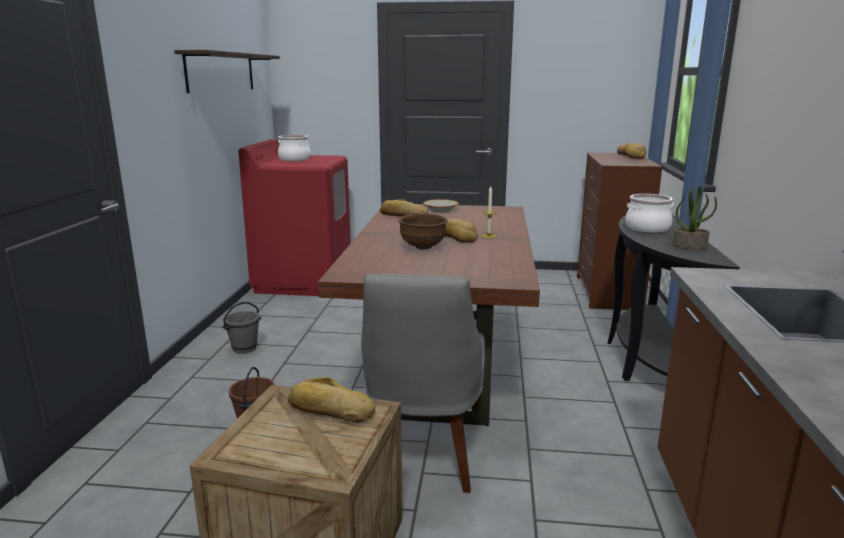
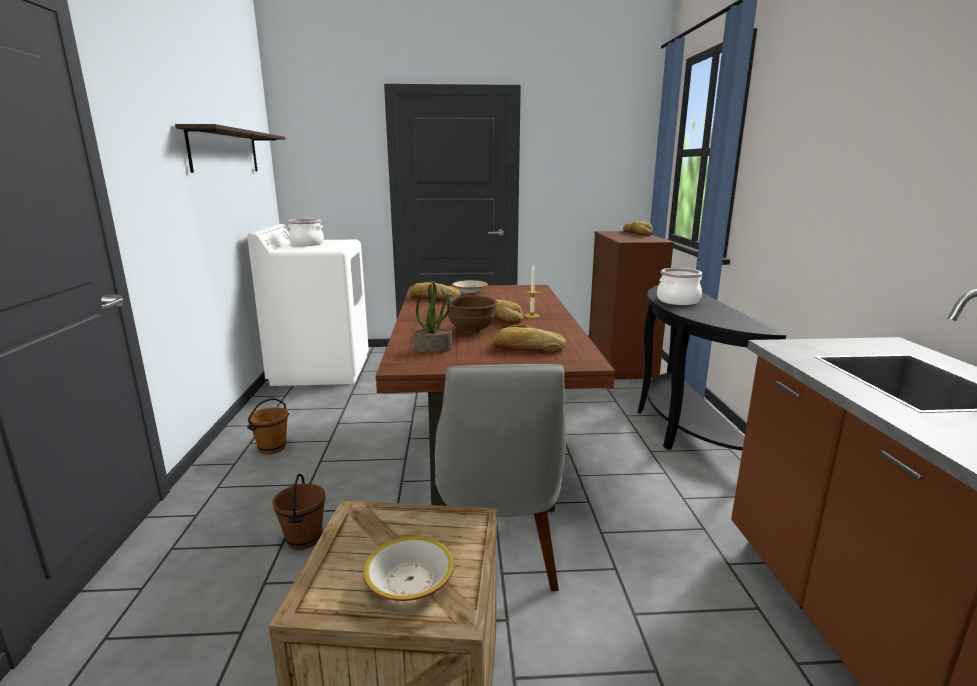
camera: 10 degrees left, 0 degrees up
grey bucket [222,302,261,354] -> brown bucket [247,398,289,454]
red washing machine [238,139,351,296] -> white washing machine [247,224,369,386]
bread [288,378,375,423] -> bread moved to [493,324,566,352]
potted plant [673,187,717,249] -> potted plant moved to [414,282,452,353]
none -> bowl [363,536,454,601]

